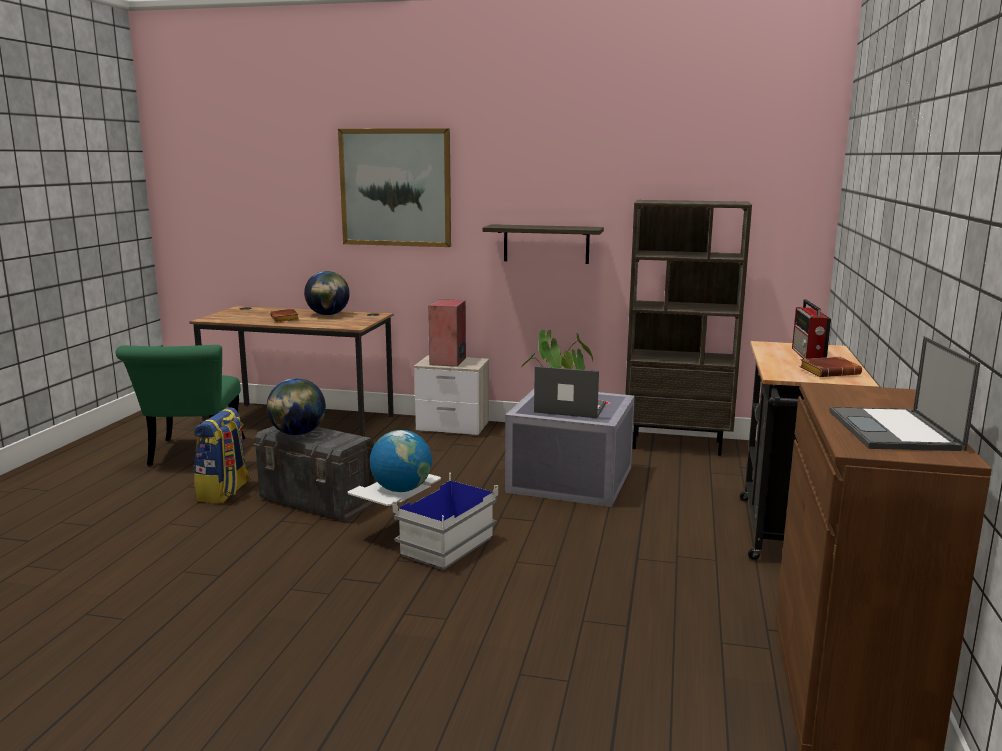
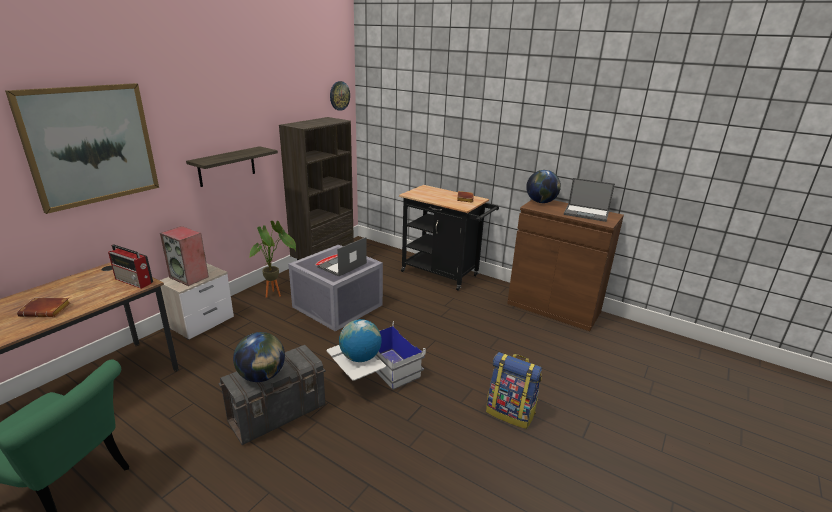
camera: 70 degrees left, 10 degrees up
backpack [194,407,251,503] -> backpack moved to [486,352,542,429]
globe [304,271,350,315] -> globe moved to [526,170,561,203]
radio [792,300,831,359] -> radio moved to [108,244,153,289]
none -> wall clock [330,81,350,111]

